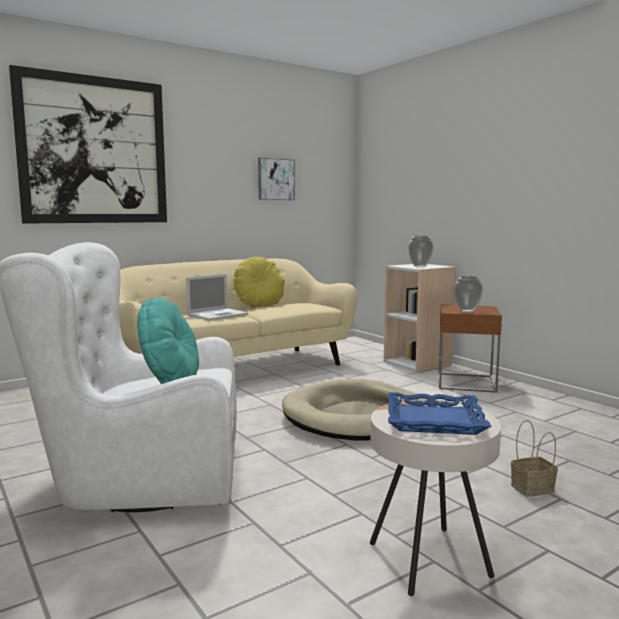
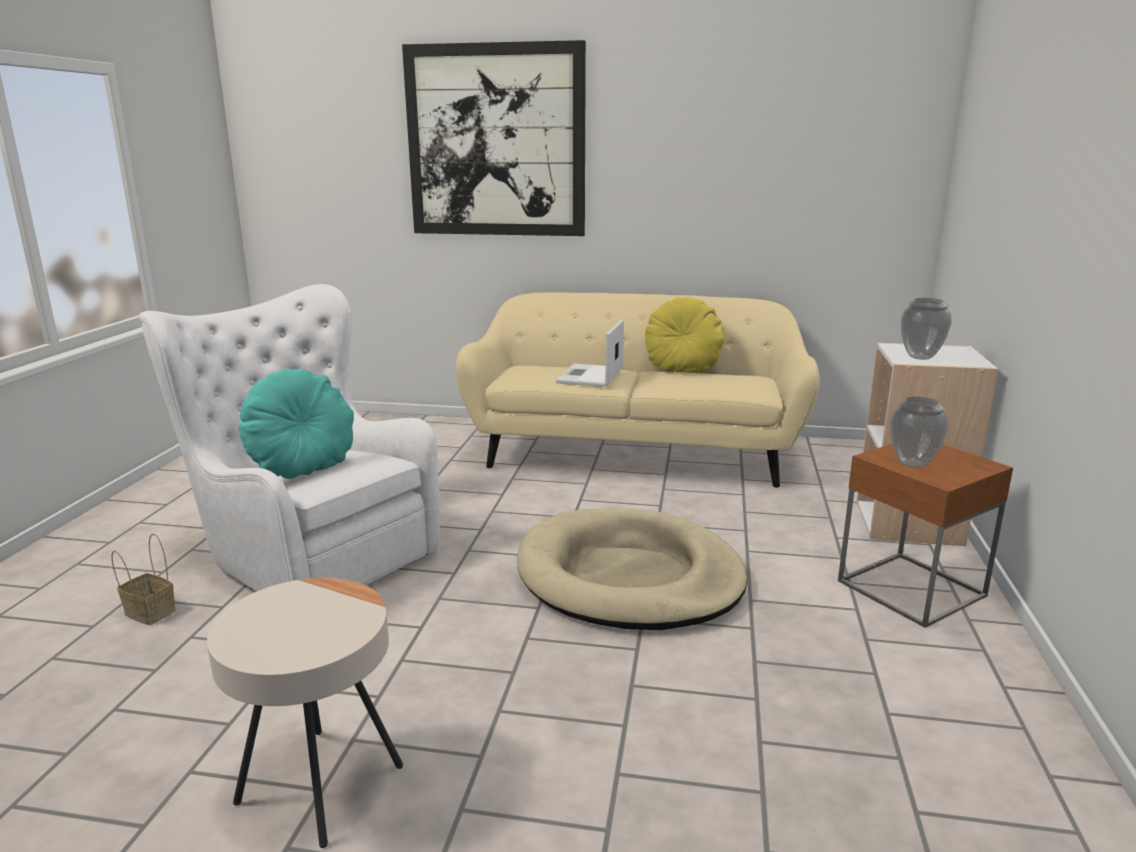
camera: 45 degrees right, 10 degrees up
laptop [186,274,249,321] -> laptop turned 105 degrees clockwise [556,319,624,387]
picture [258,158,295,200] -> none
blue tray [387,392,492,435] -> none
basket [511,420,558,497] -> basket moved to [111,533,176,625]

